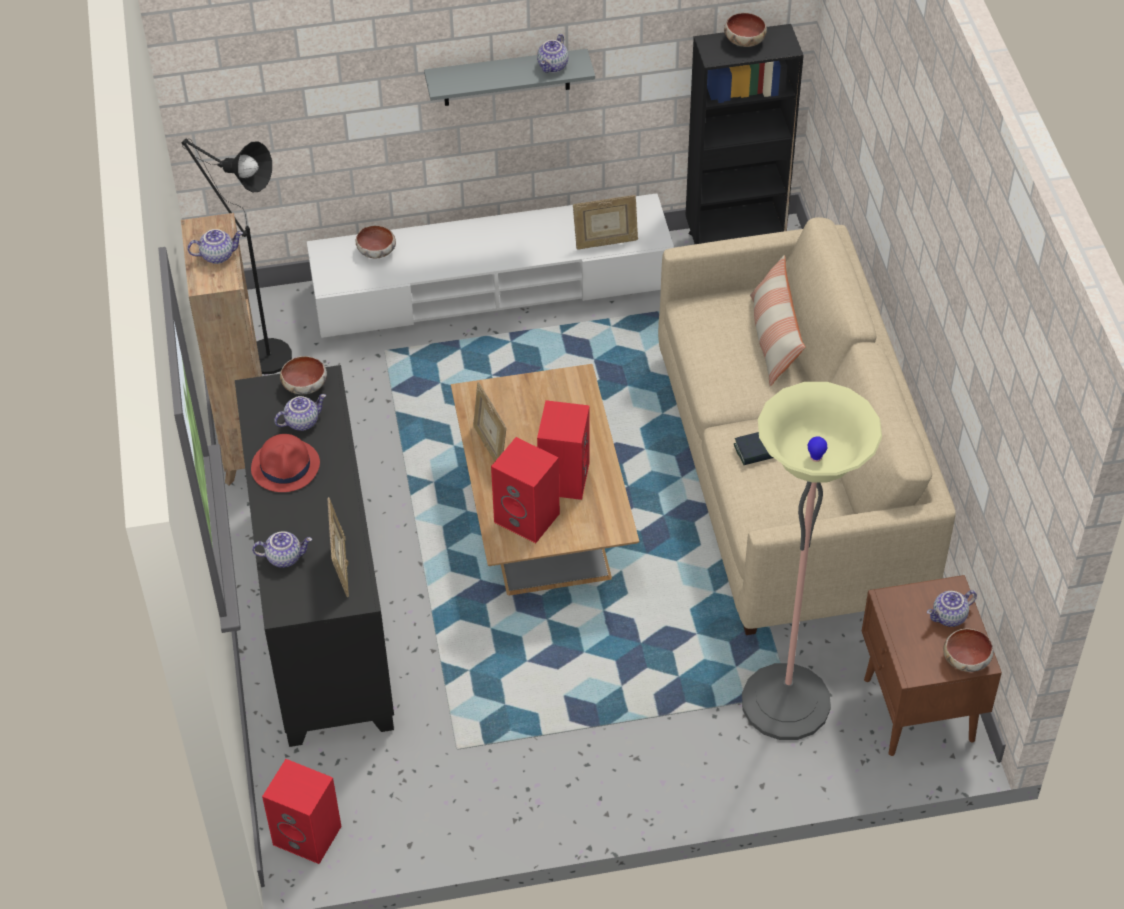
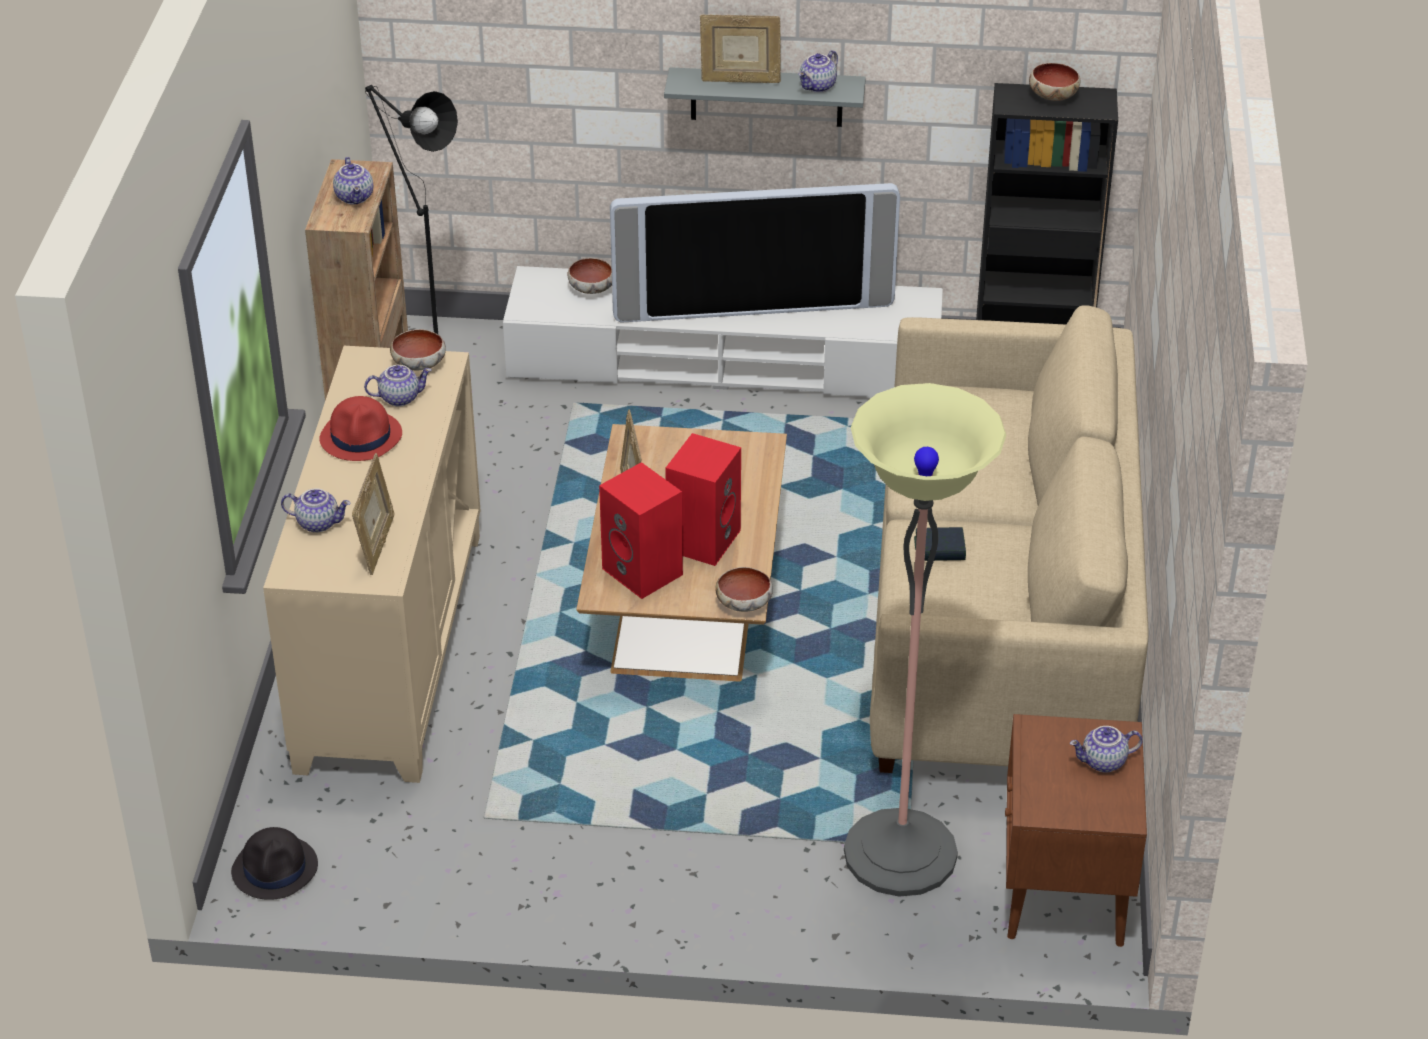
camera: 15 degrees right, 10 degrees down
teapot [187,229,243,264] -> teapot turned 75 degrees clockwise [333,157,373,204]
black cabinet [235,365,394,747] -> beige cabinet [263,346,481,783]
red speaker [262,759,341,864] -> black hat [231,827,318,900]
picture frame [573,195,638,250] -> picture frame moved to [700,15,781,83]
pillow [750,255,805,387] -> none
bowl [943,629,994,672] -> bowl moved to [715,567,773,612]
none -> television [610,183,900,323]

